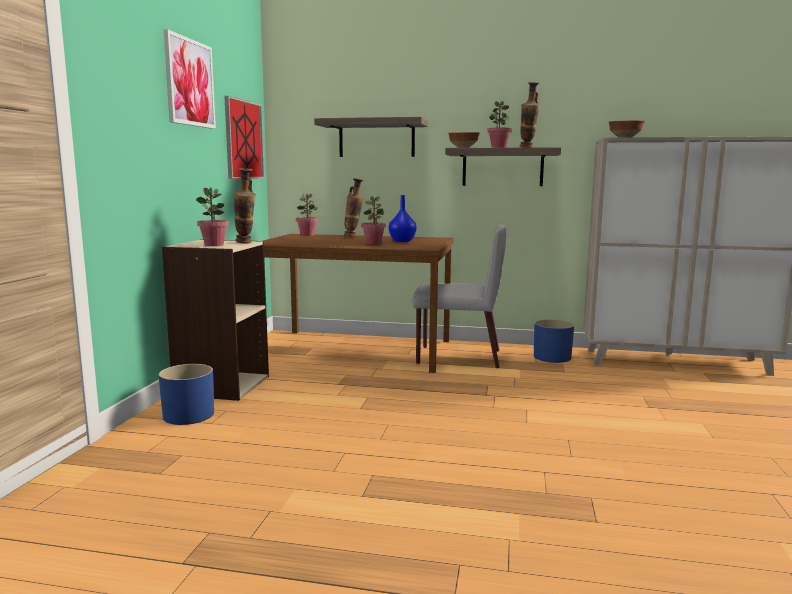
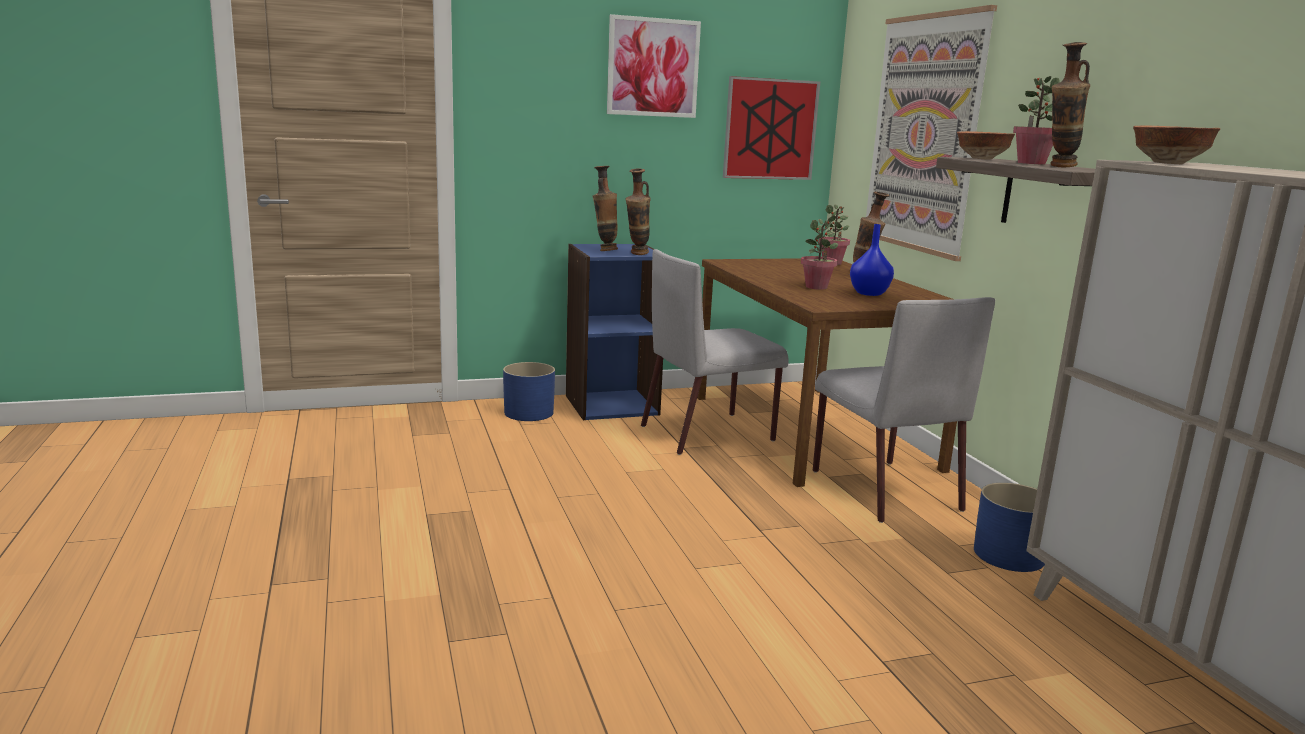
camera: 60 degrees right, 5 degrees up
beige bookcase [162,239,269,401] -> blue bookcase [566,244,663,420]
potted plant [196,187,229,246] -> vase [593,166,618,251]
shelf [314,117,428,157] -> picture [866,5,997,261]
none -> grey chair [641,249,789,455]

